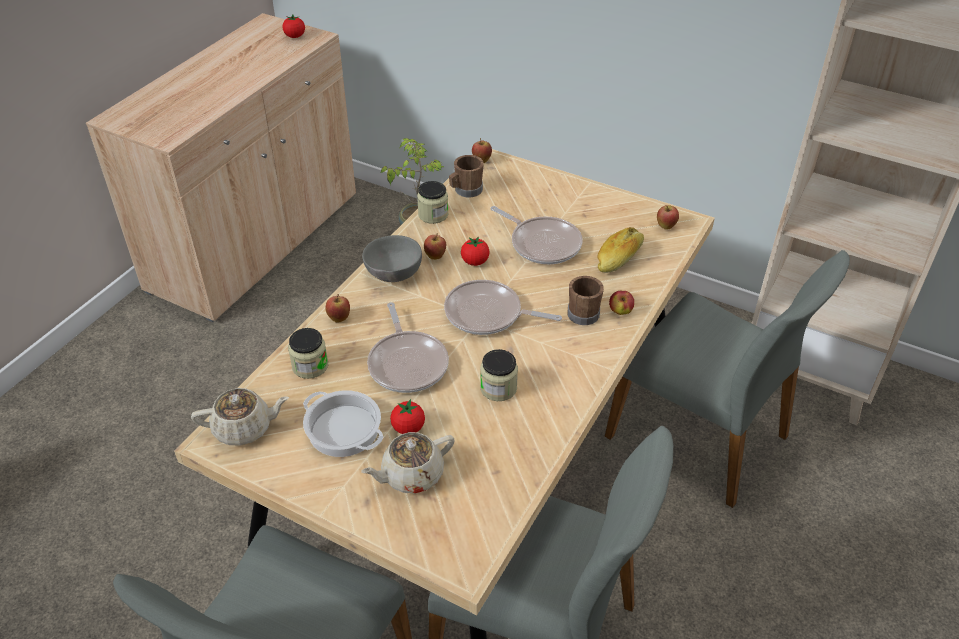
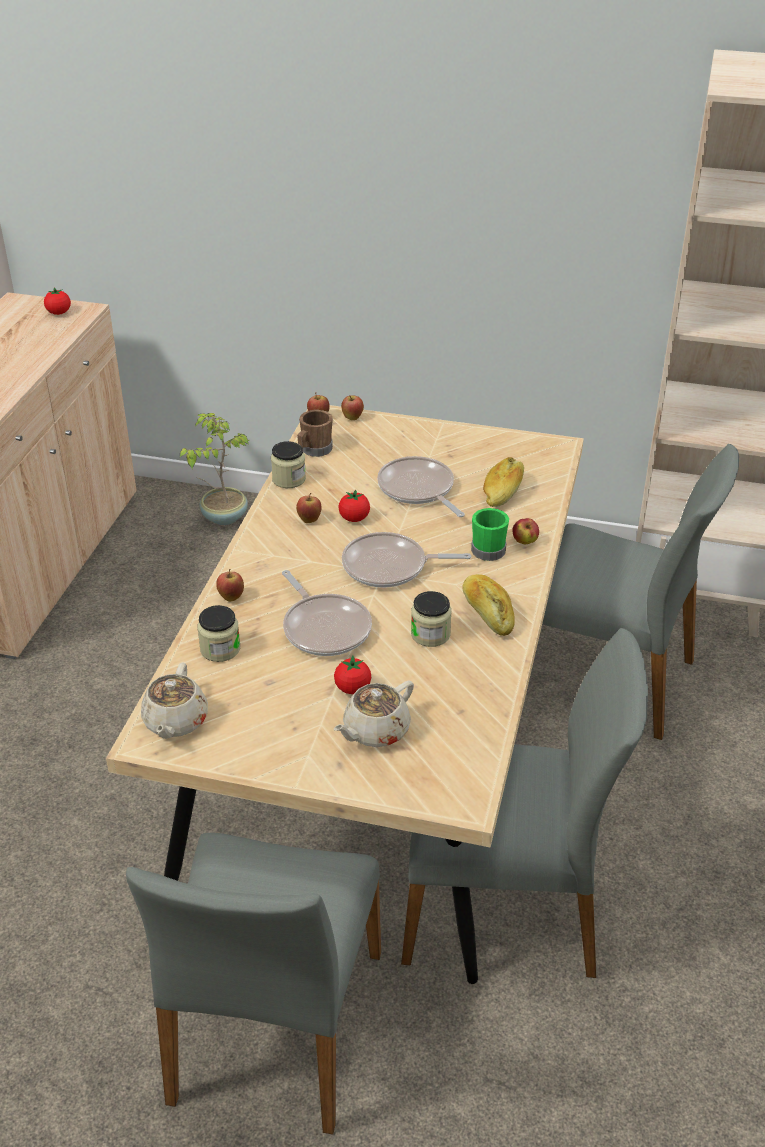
camera: 15 degrees left, 5 degrees down
beige teapot [191,388,289,445] -> beige teapot turned 120 degrees clockwise [141,663,208,739]
cooking pot [303,390,384,457] -> none
grey bowl [362,235,422,282] -> none
frying pan [490,206,583,264] -> frying pan turned 150 degrees counterclockwise [377,456,465,517]
brown mug [568,276,604,325] -> green mug [471,508,509,561]
apple [657,205,679,229] -> apple moved to [341,395,364,420]
none -> bread [462,574,515,636]

